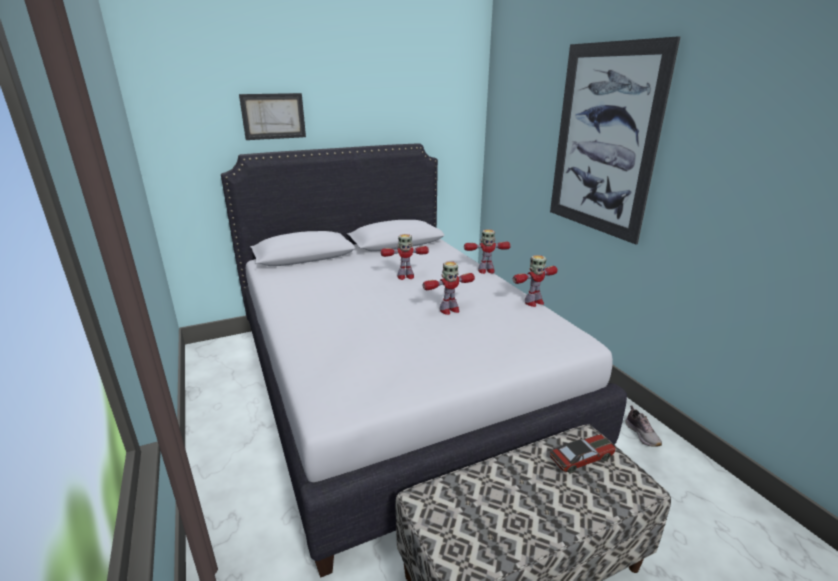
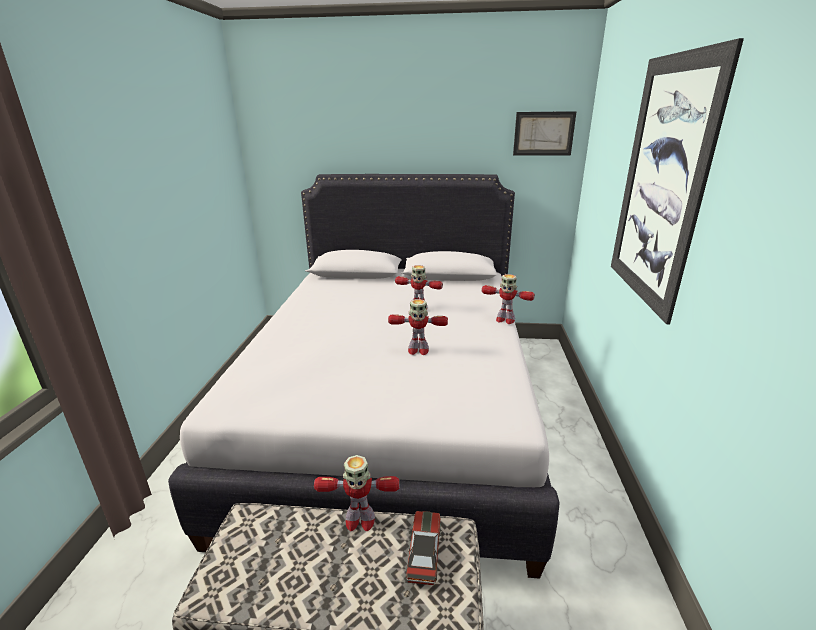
camera: 30 degrees right, 0 degrees up
picture [239,93,306,140] -> picture moved to [513,111,577,156]
toy robot [513,255,558,307] -> toy robot moved to [314,455,400,531]
toy car [549,435,616,474] -> toy car turned 90 degrees counterclockwise [406,511,442,585]
shoe [625,405,662,447] -> none

